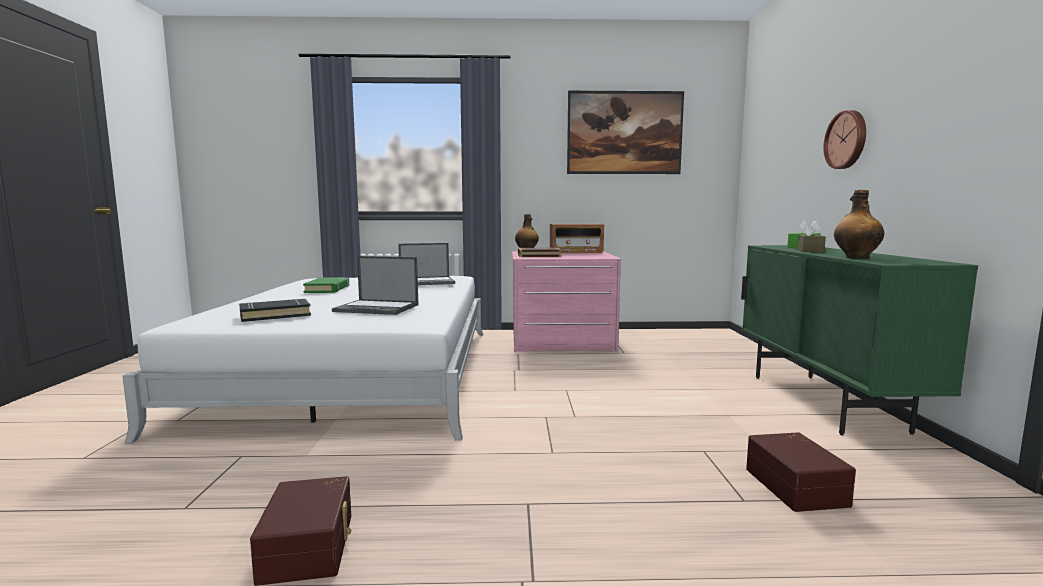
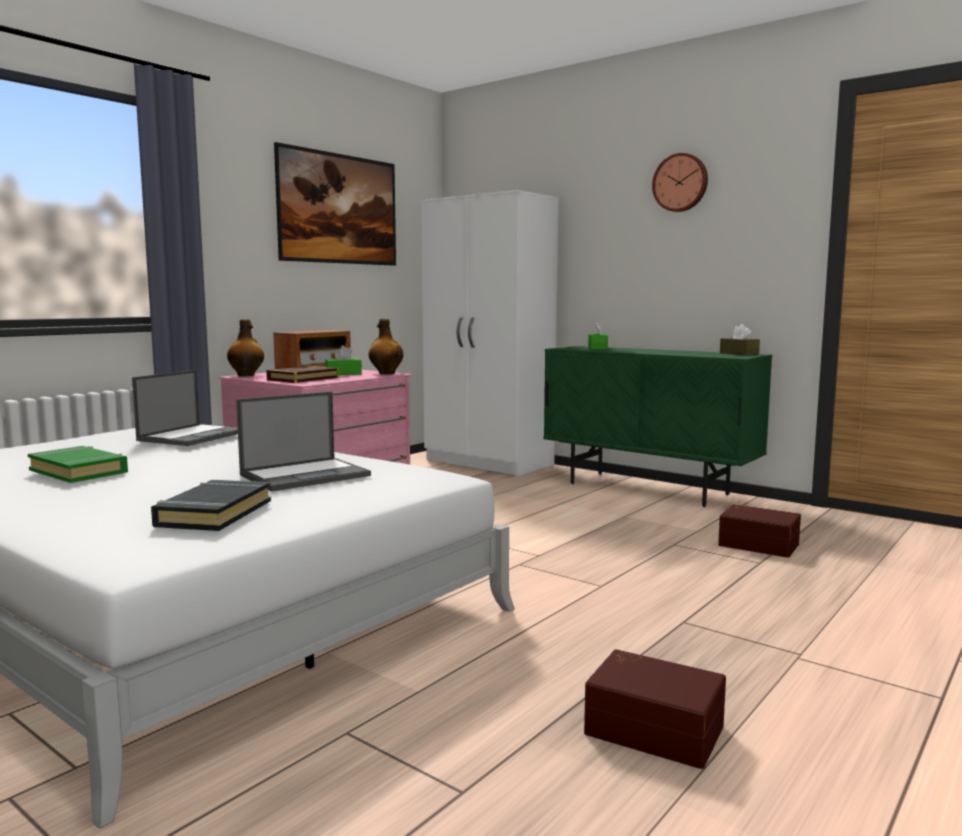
camera: 50 degrees left, 0 degrees up
brown tissue box [798,221,826,252] -> brown tissue box moved to [720,324,760,355]
wall clock [823,110,866,169] -> wall clock moved to [652,153,708,212]
bottle [834,190,884,259] -> bottle moved to [369,319,403,374]
none -> green tissue box [325,345,362,375]
none -> white wardrobe [421,190,558,476]

